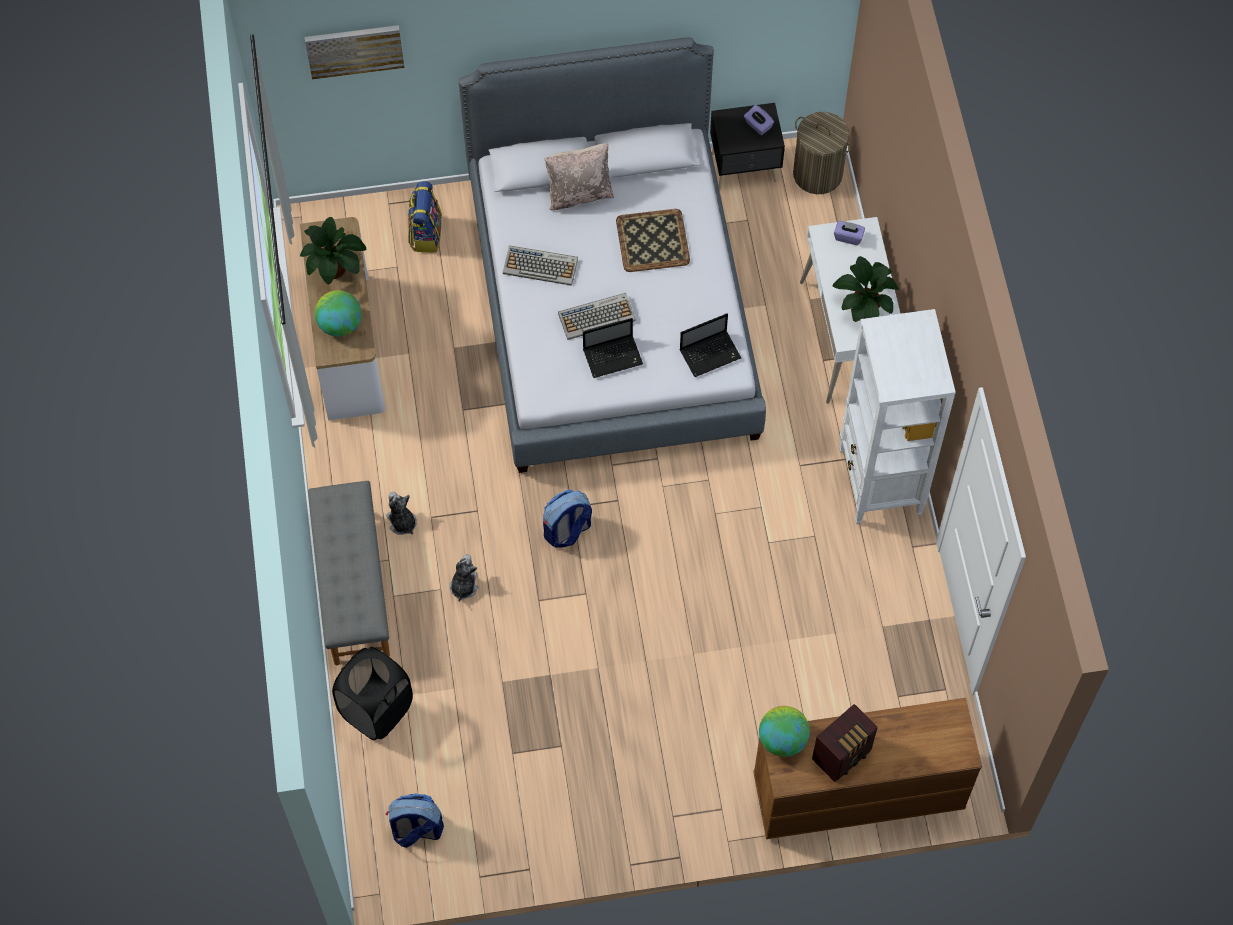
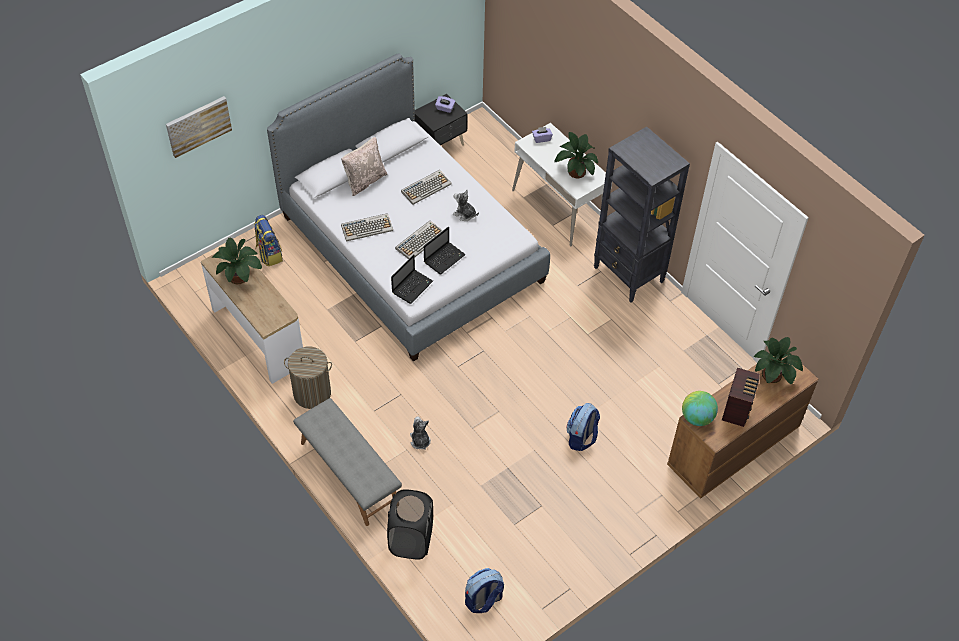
camera: 30 degrees left, 10 degrees down
globe [315,290,361,337] -> none
plush toy [386,492,417,535] -> plush toy moved to [453,190,479,221]
backpack [543,489,592,548] -> backpack moved to [566,403,600,451]
tray [616,209,690,272] -> keyboard [401,170,452,205]
laptop [680,313,741,377] -> laptop moved to [391,254,433,304]
laundry basket [793,112,852,194] -> laundry basket moved to [284,347,332,409]
white bookcase [839,309,956,524] -> black bookcase [594,127,690,302]
none -> potted plant [754,337,803,384]

